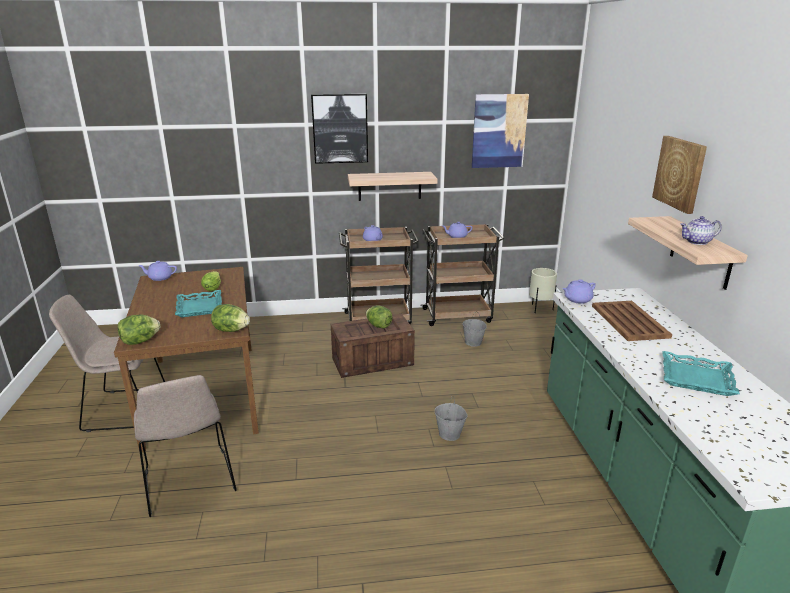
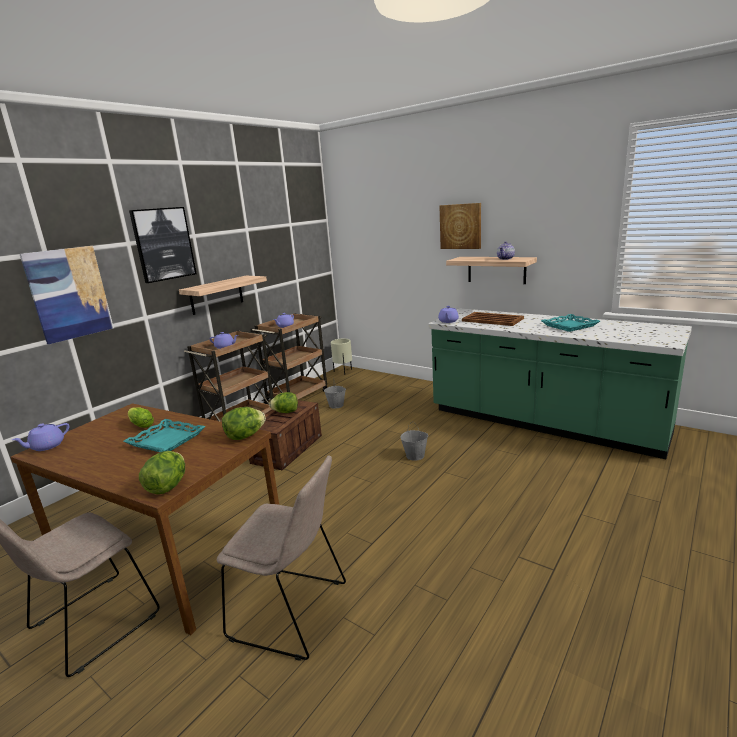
camera: 45 degrees left, 5 degrees down
picture [472,94,529,168] -> picture moved to [20,246,114,344]

